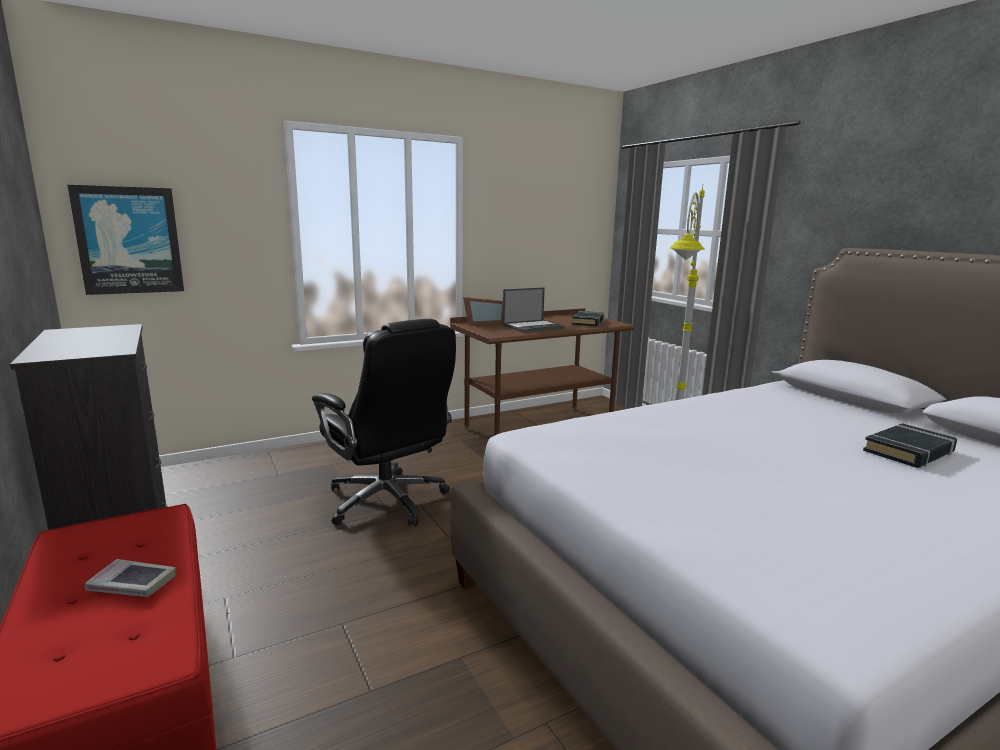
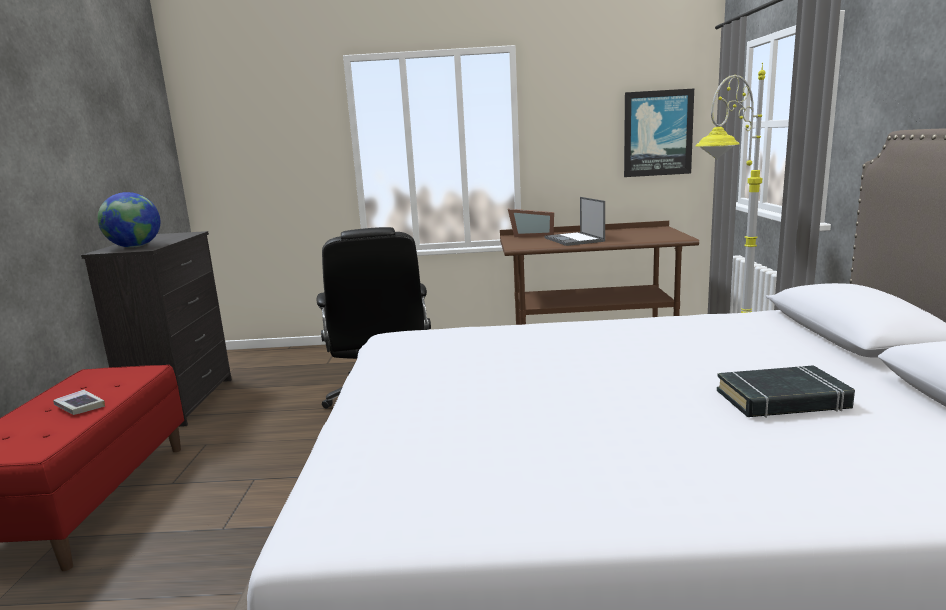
camera: 30 degrees right, 0 degrees up
picture [68,185,184,295] -> picture moved to [624,88,694,177]
laptop [503,287,565,332] -> laptop turned 75 degrees clockwise [545,197,605,246]
black book [572,311,604,326] -> none
none -> globe [98,192,160,248]

